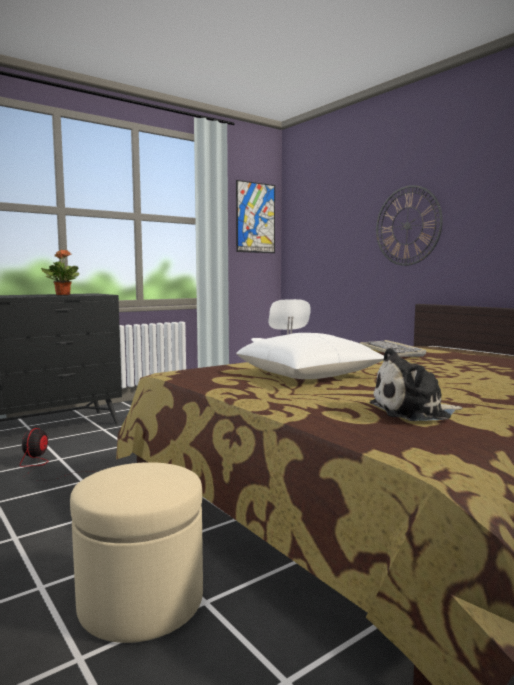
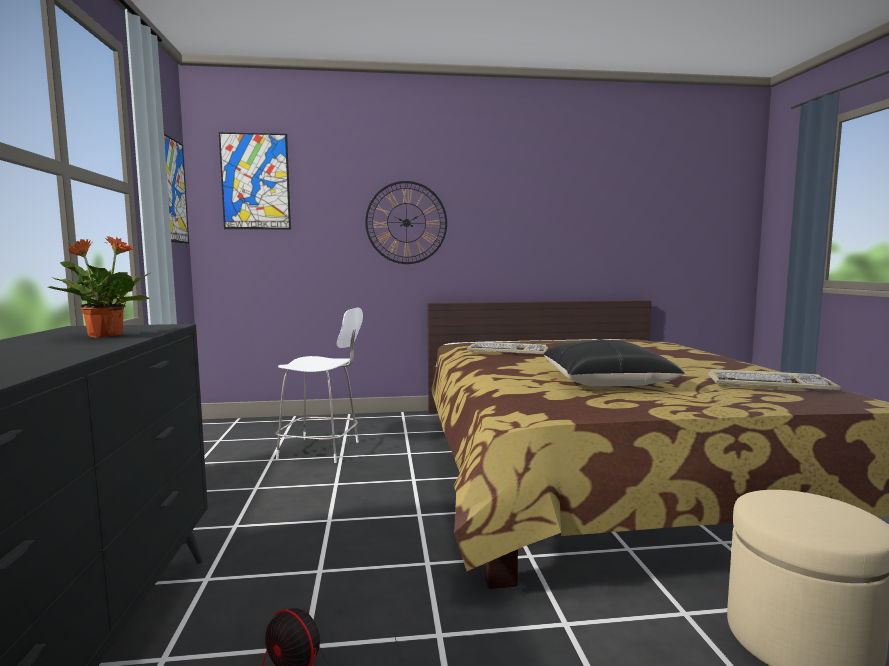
camera: 60 degrees left, 0 degrees up
white pillow [236,333,384,379] -> black pillow [544,339,685,386]
plush toy [369,348,462,421] -> keyboard [708,369,841,390]
none -> picture [219,132,291,230]

